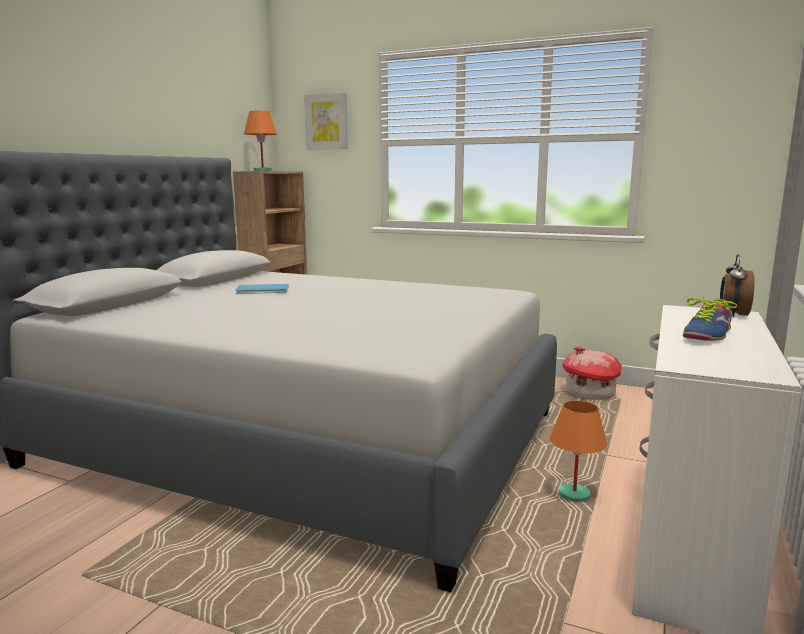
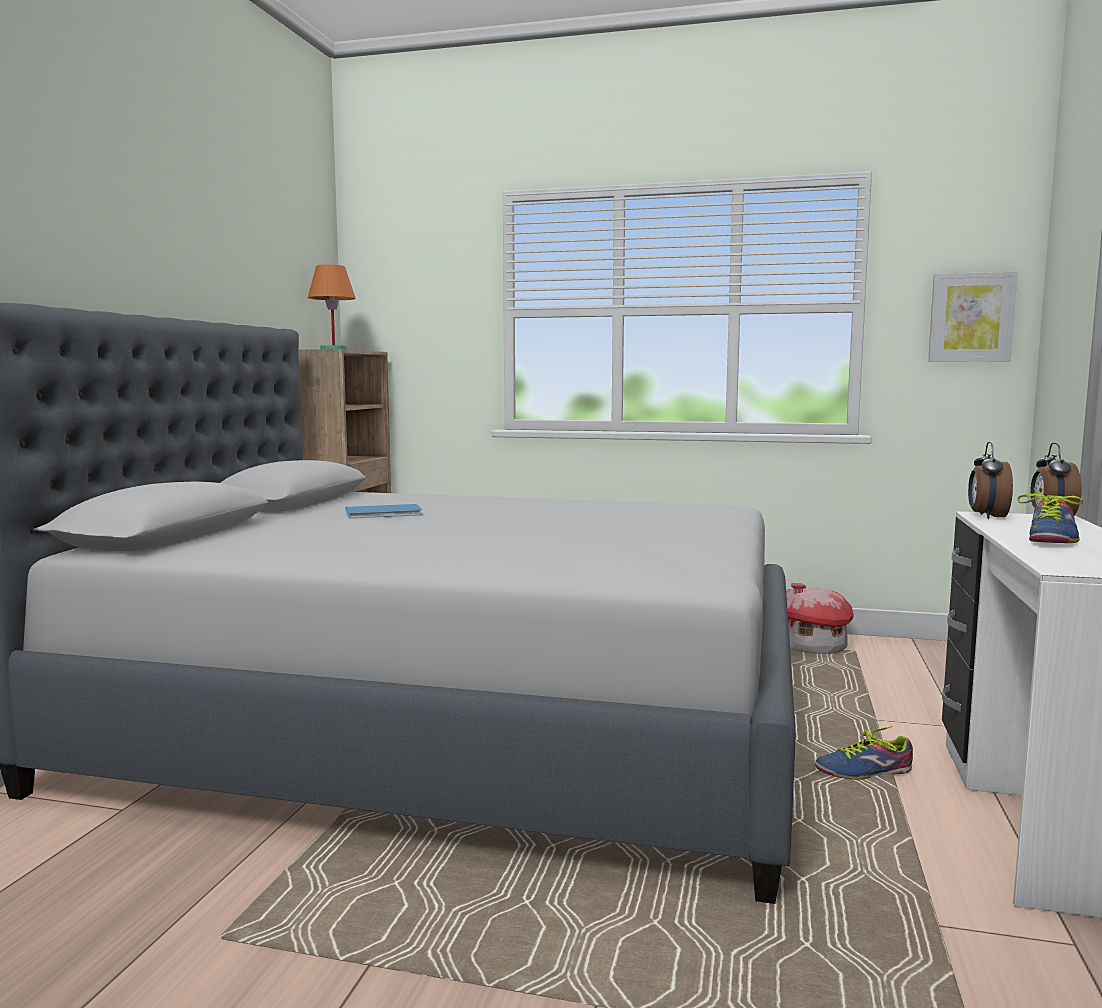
camera: 10 degrees left, 5 degrees down
picture [304,92,348,150] -> picture moved to [928,272,1018,362]
orange table lamp [550,400,607,502] -> shoe [815,726,913,780]
none -> alarm clock [968,442,1013,519]

